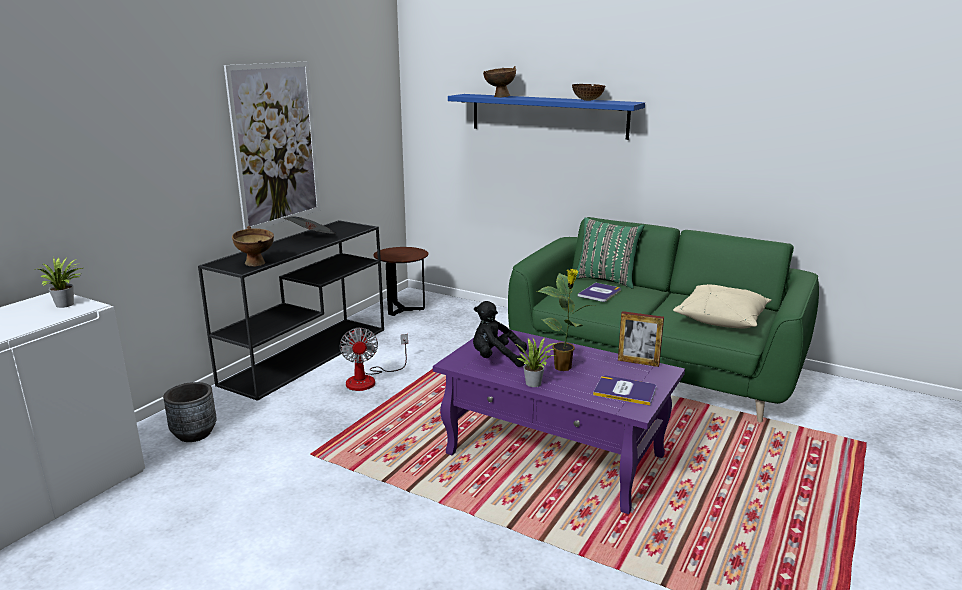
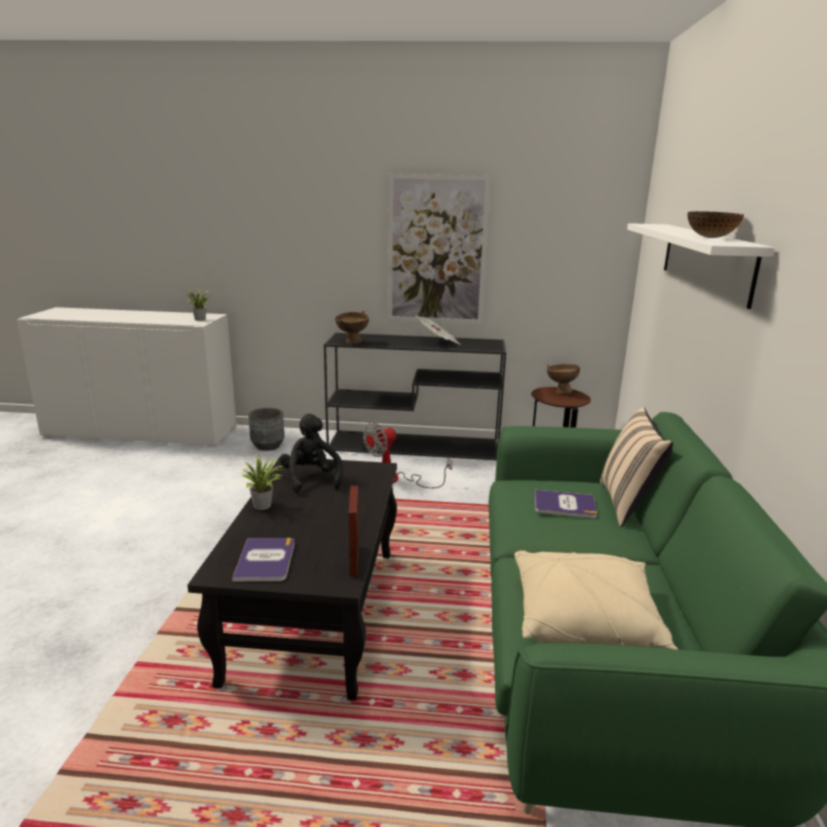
camera: 65 degrees right, 0 degrees up
purple coffee table [433,329,685,514] -> black coffee table [187,457,397,701]
blue shelf [448,94,645,140] -> white shelf [627,223,774,309]
brown bowl [483,66,516,98] -> brown bowl moved to [547,364,580,394]
potted plant [537,269,592,371] -> none
green pillow [576,218,644,288] -> beige pillow [600,407,673,527]

